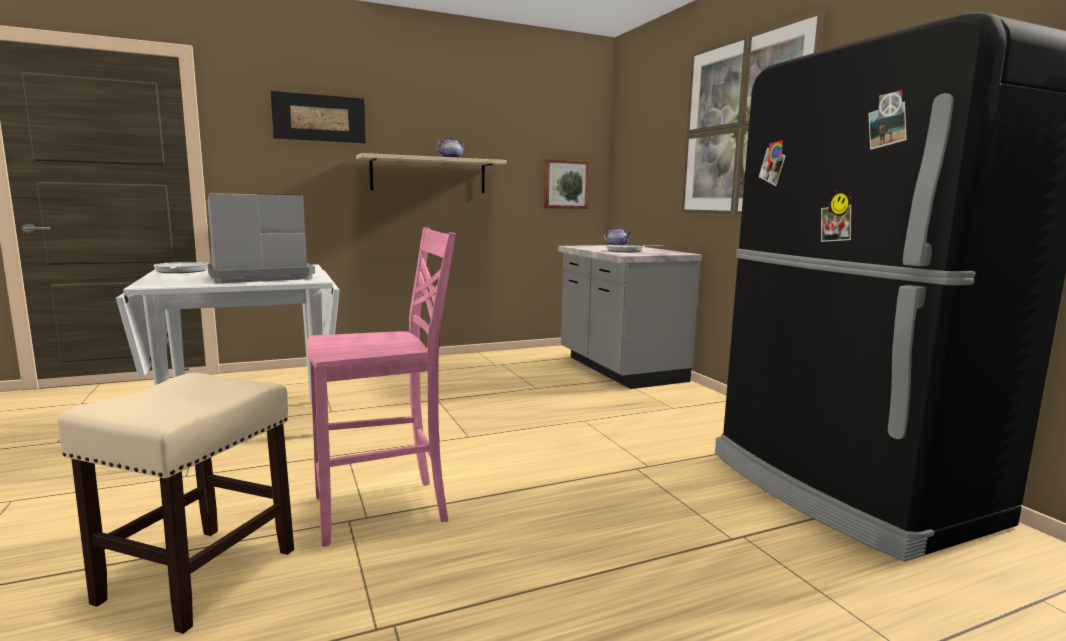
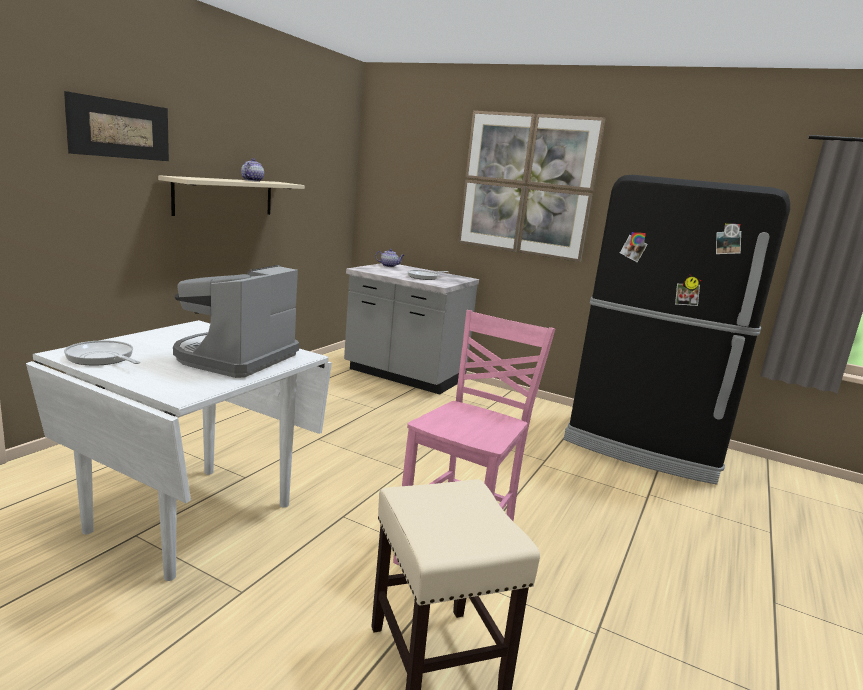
camera: 40 degrees left, 5 degrees up
picture [544,159,590,209] -> none

